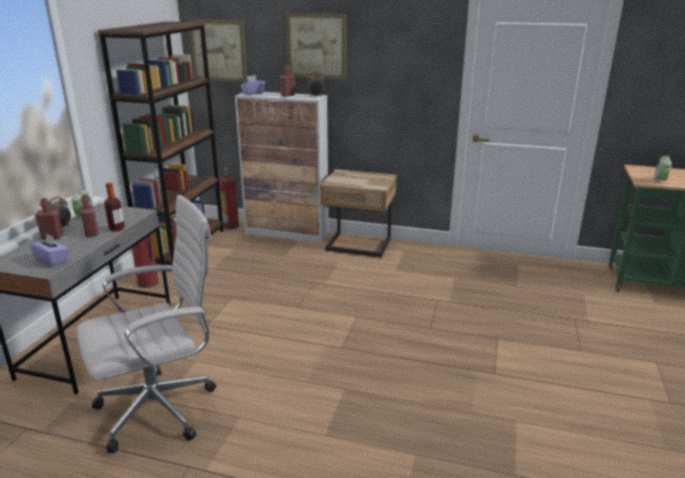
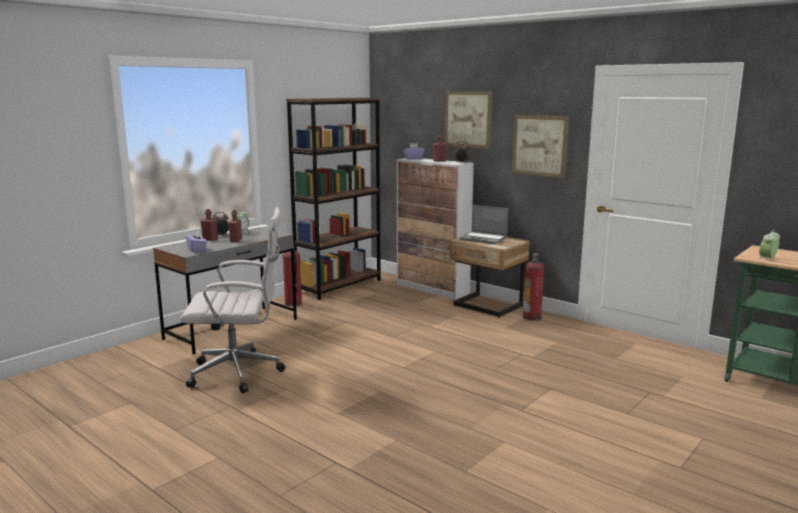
camera: 25 degrees right, 10 degrees down
bottle [104,183,125,231] -> none
picture [188,19,247,82] -> picture moved to [512,115,569,178]
fire extinguisher [219,168,239,229] -> fire extinguisher moved to [523,253,544,321]
none -> laptop [460,205,508,244]

